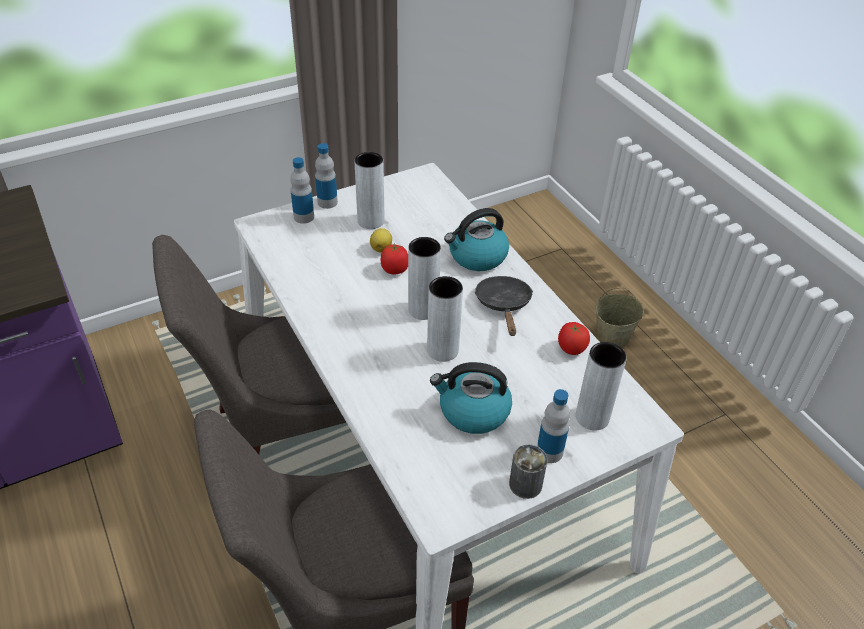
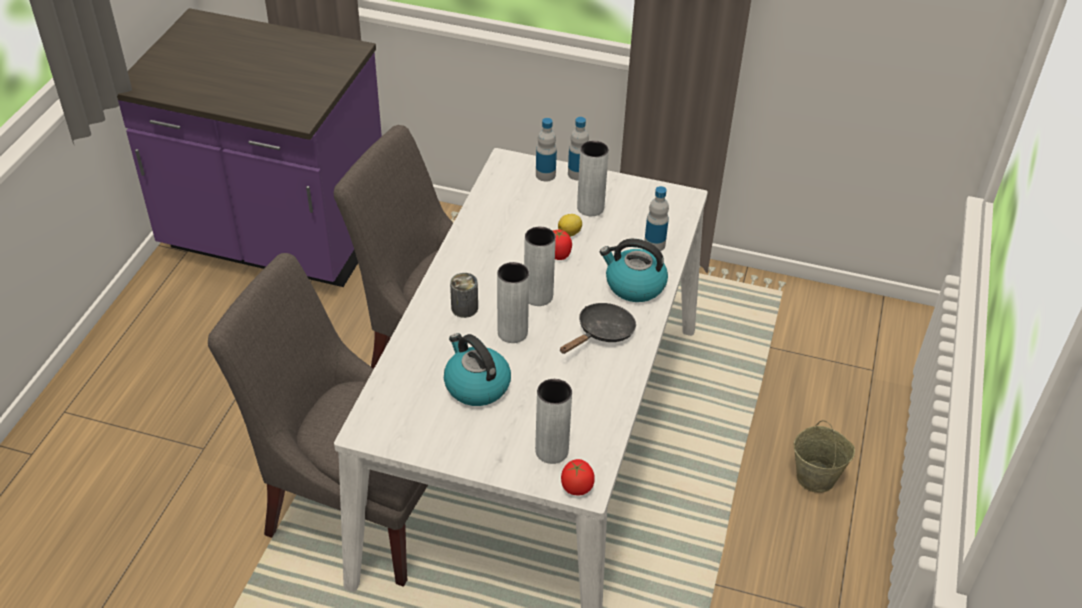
camera: 45 degrees right, 0 degrees up
can [509,445,547,499] -> can moved to [450,273,478,318]
bottle [537,389,570,463] -> bottle moved to [644,186,669,251]
tomato [558,322,590,355] -> tomato moved to [561,459,595,496]

